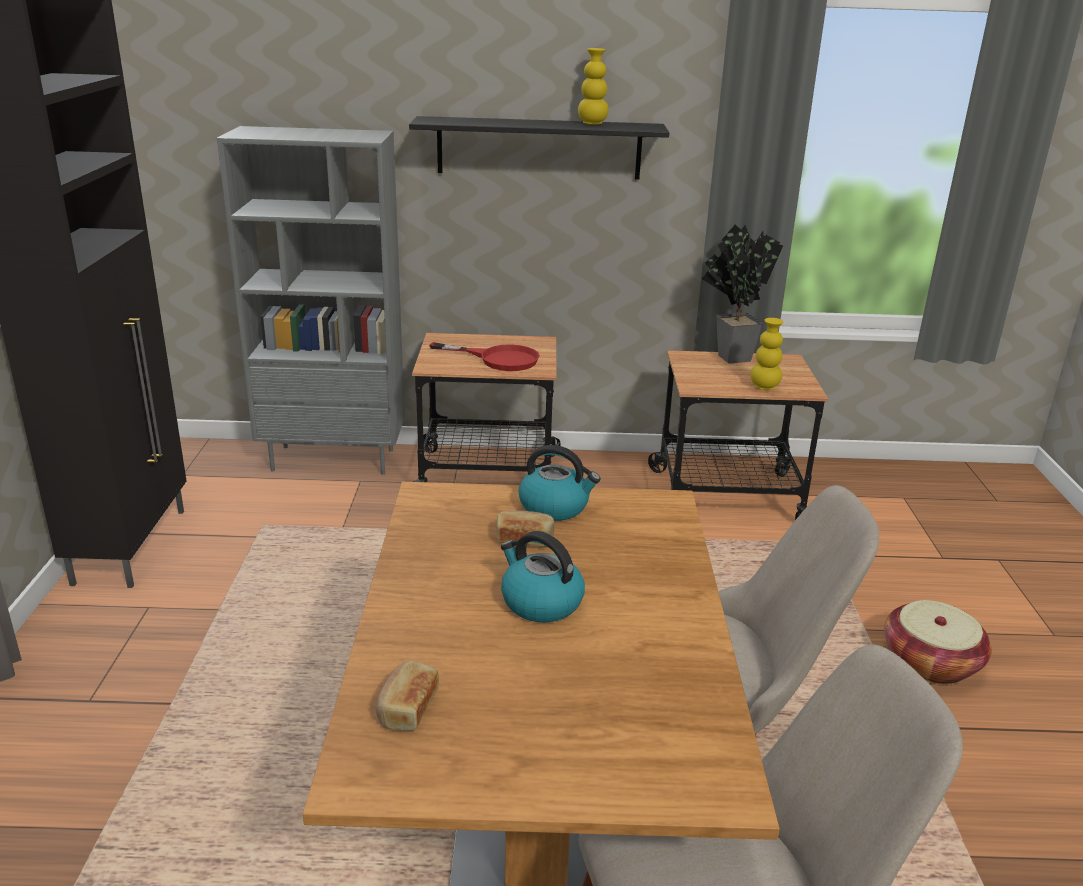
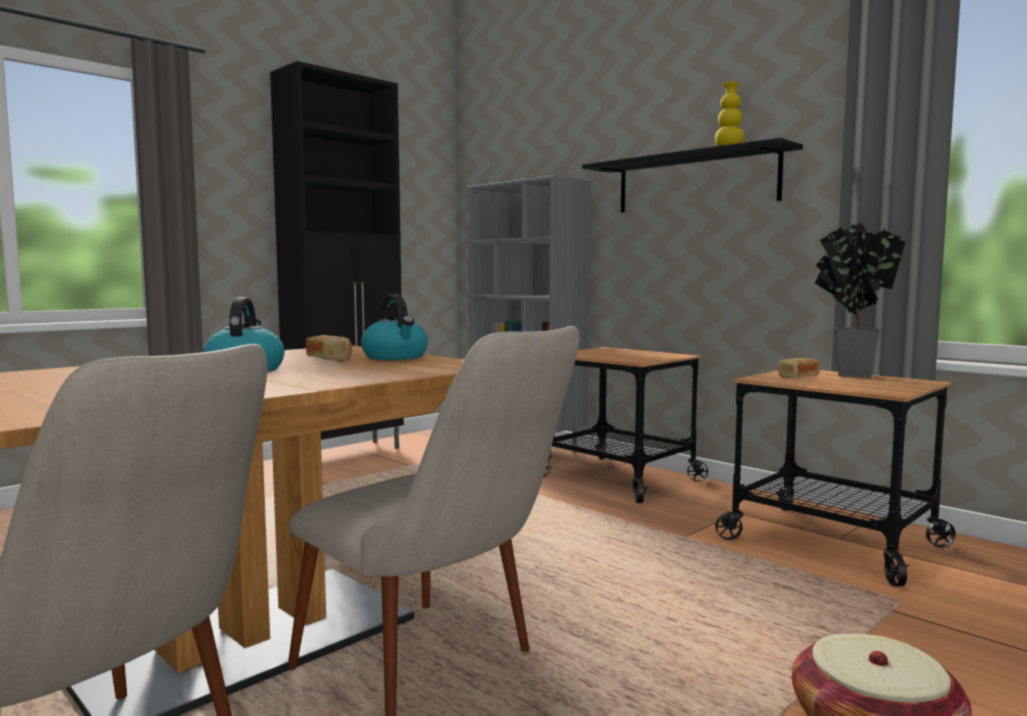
camera: 45 degrees right, 20 degrees down
bread [376,661,439,730] -> bread moved to [778,358,820,378]
red frying pan [429,342,540,371] -> none
yellow vase [750,318,783,390] -> none

